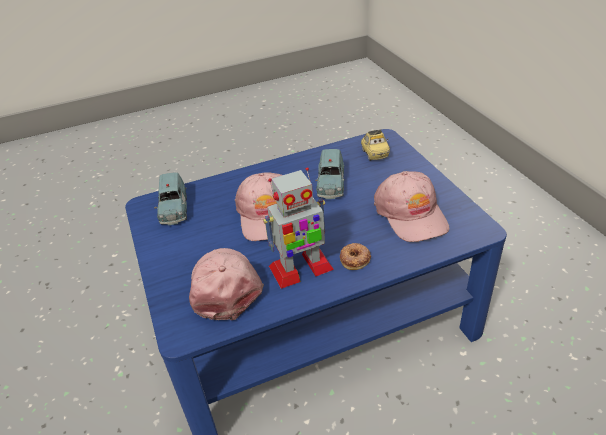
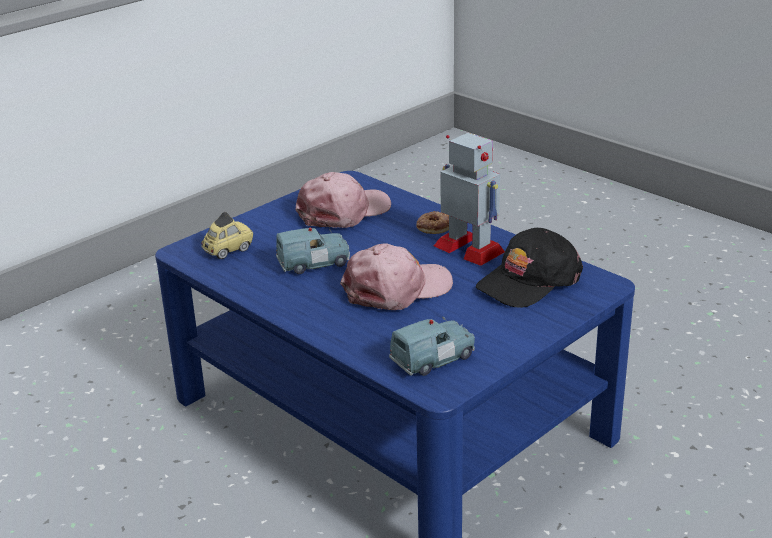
camera: 115 degrees left, 10 degrees down
pink cap [189,248,264,320] -> black cap [476,228,583,308]

